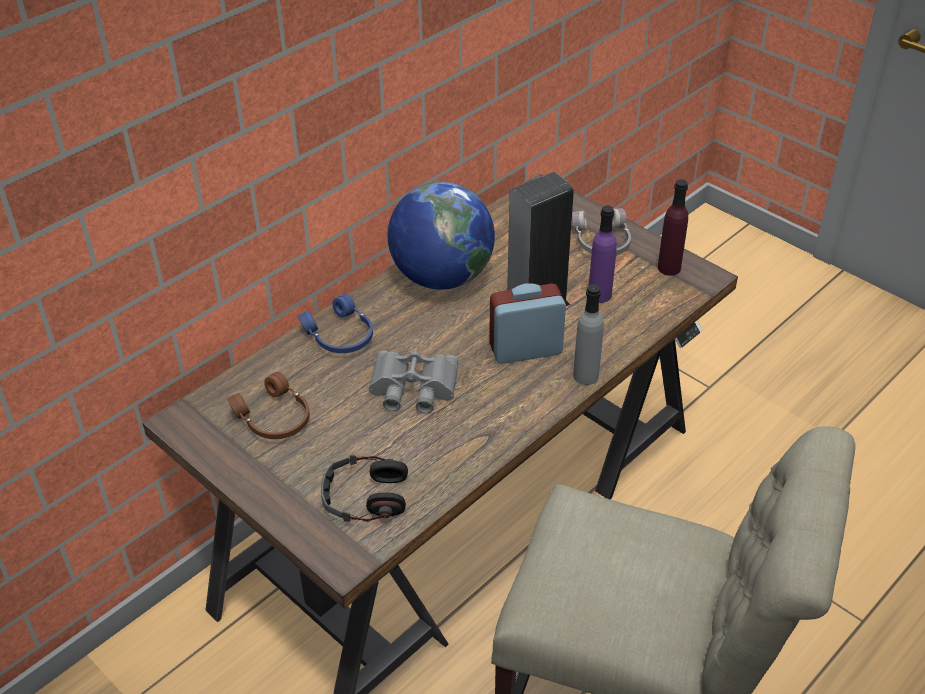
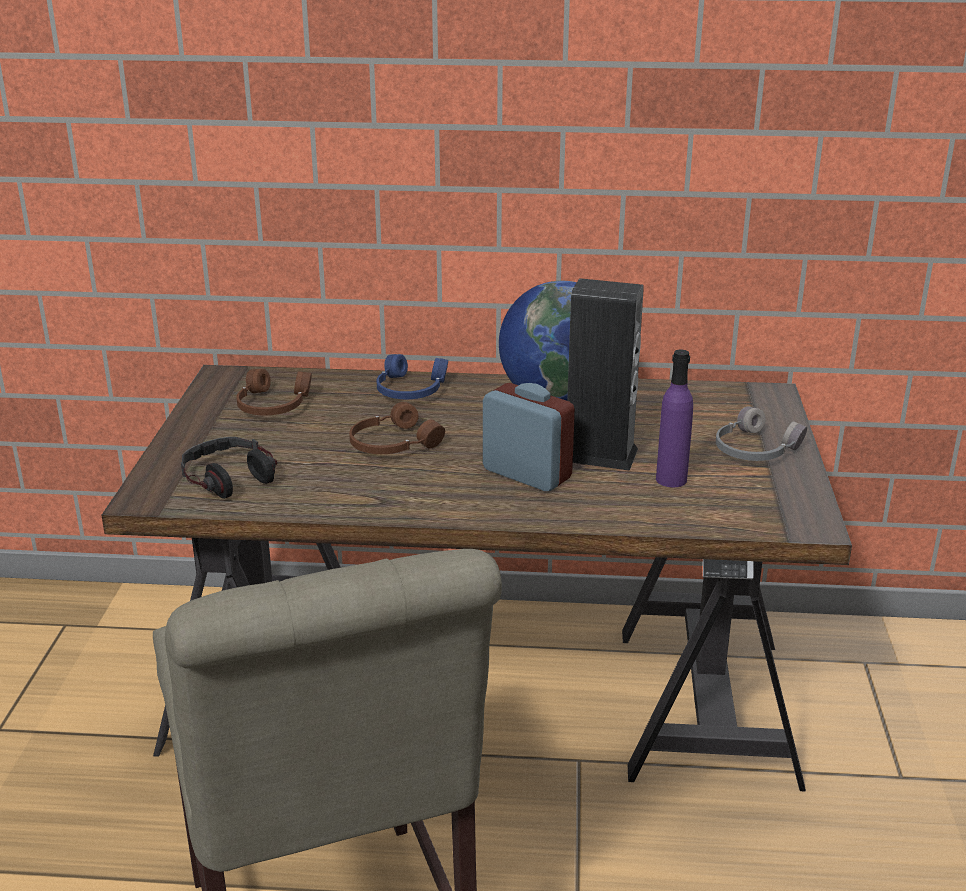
camera: 50 degrees right, 15 degrees down
grey binoculars [369,351,458,413] -> brown headphones [349,402,445,454]
grey bottle [573,284,604,385] -> none
purple bottle [658,179,688,276] -> none

